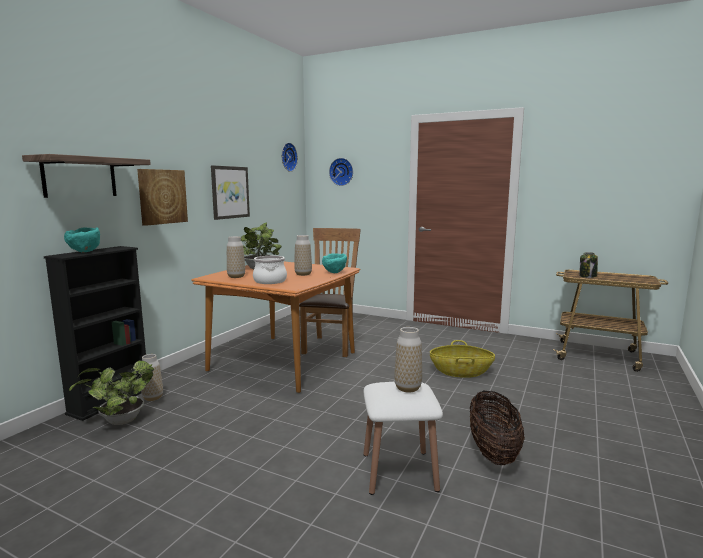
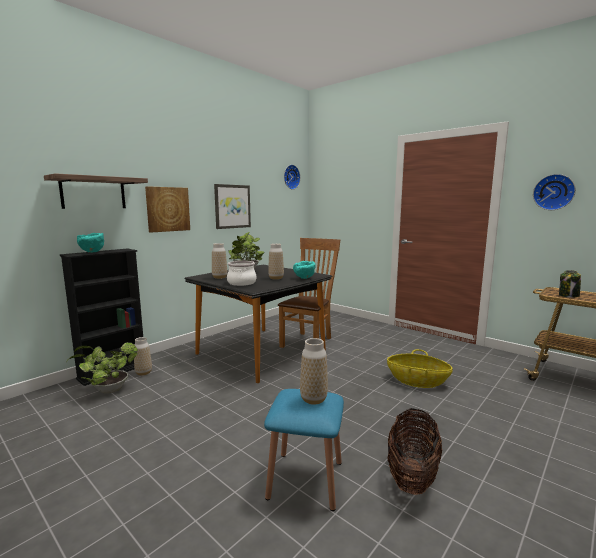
camera: 15 degrees right, 0 degrees up
orange dining table [191,262,360,393] -> black dining table [184,265,332,383]
wall clock [329,158,353,186] -> wall clock moved to [533,174,576,210]
white stool [364,382,443,495] -> blue stool [264,389,344,511]

